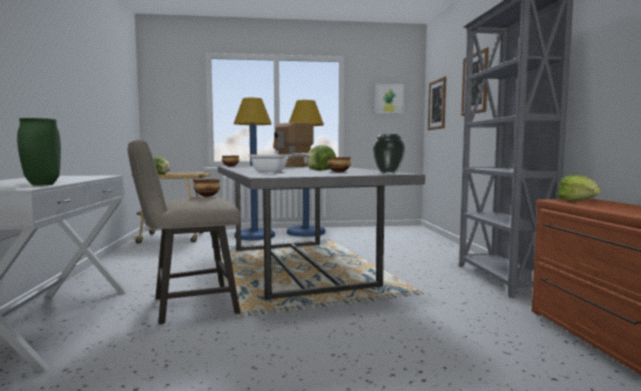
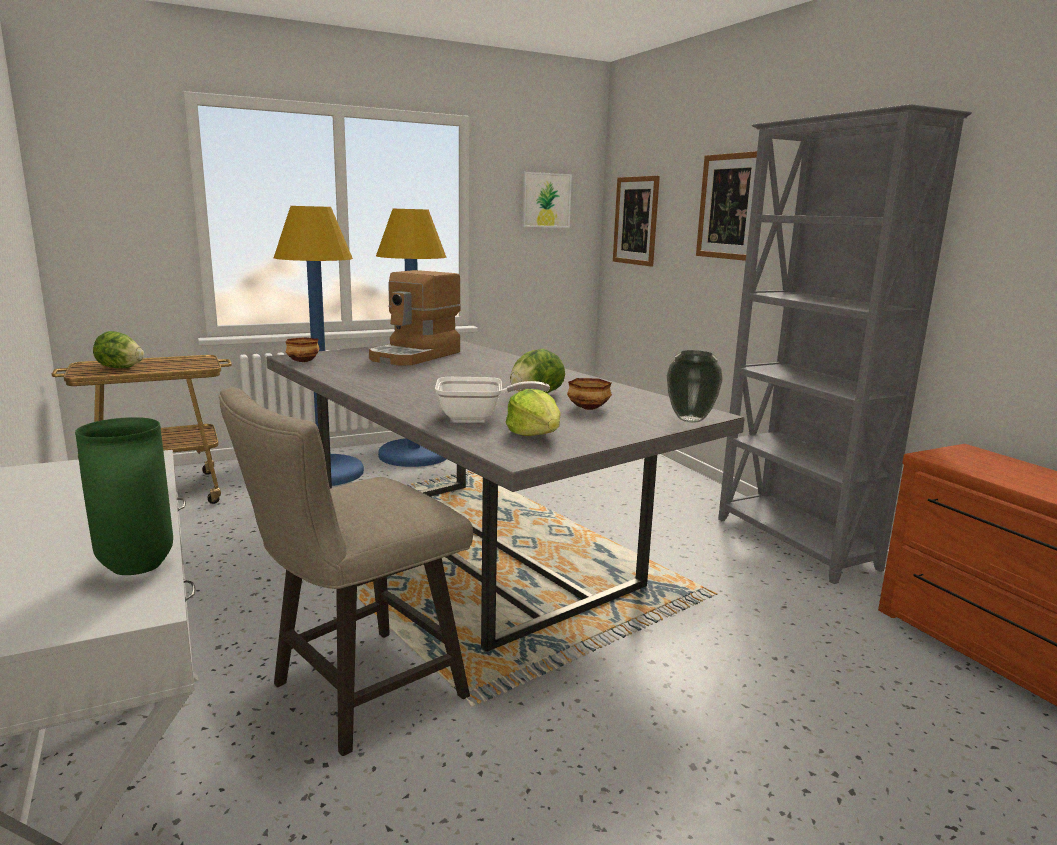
camera: 20 degrees left, 10 degrees up
bowl [193,179,220,197] -> none
lettuce [557,175,601,201] -> lettuce moved to [505,389,561,436]

